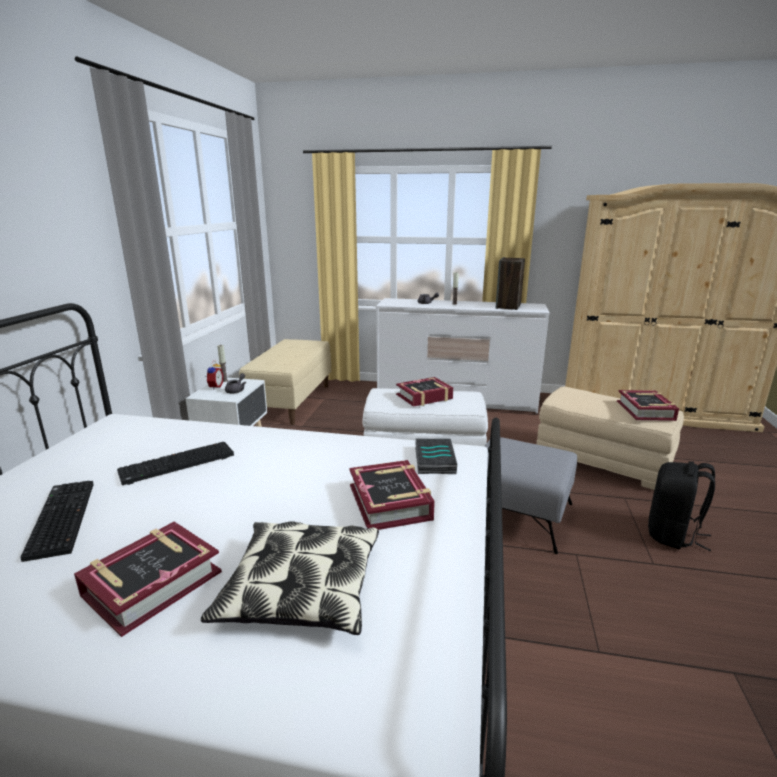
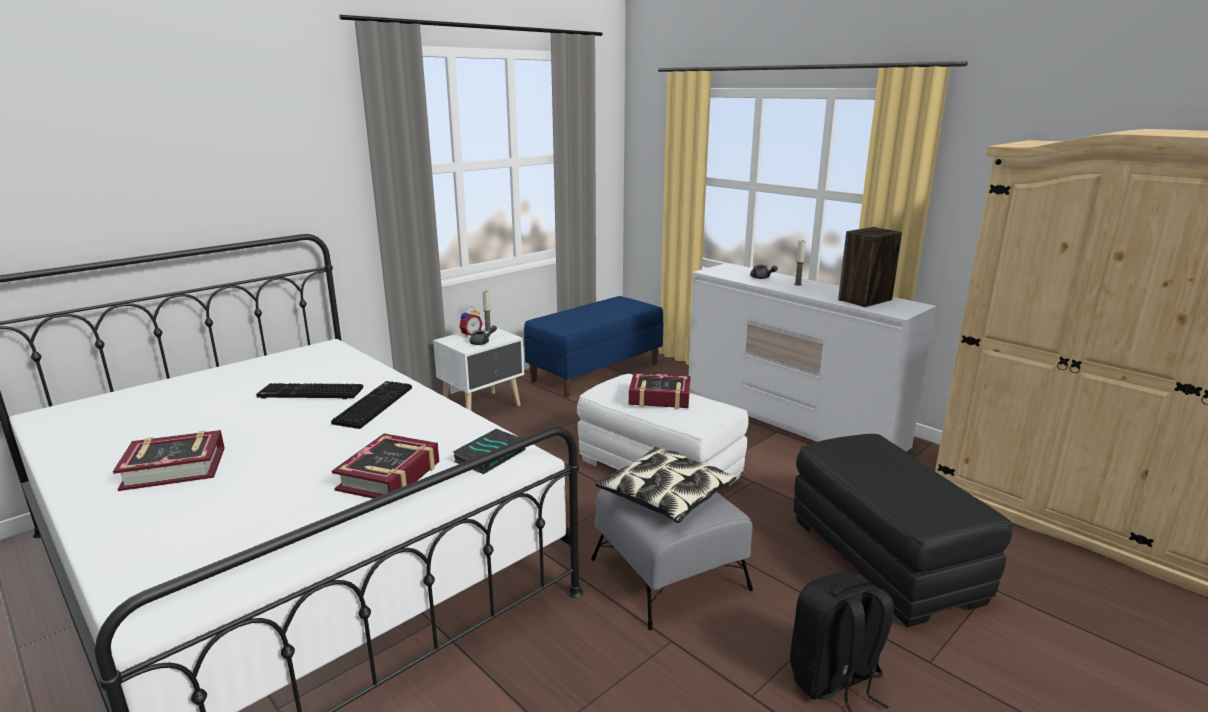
camera: 35 degrees right, 0 degrees up
keyboard [20,481,93,562] -> keyboard moved to [331,381,412,429]
pillow [201,522,379,635] -> pillow moved to [596,447,736,523]
beige bench [239,339,331,425] -> blue bench [524,296,664,397]
beige ottoman [537,386,684,490] -> black ottoman [793,434,1012,627]
book [617,390,679,421] -> none

